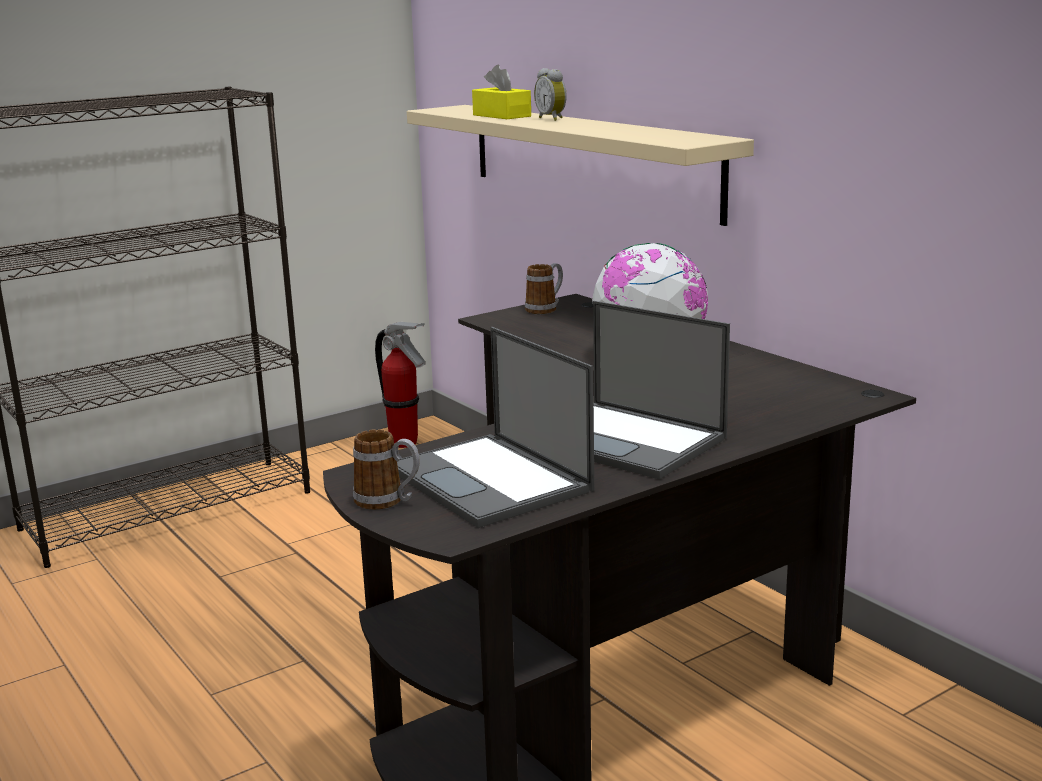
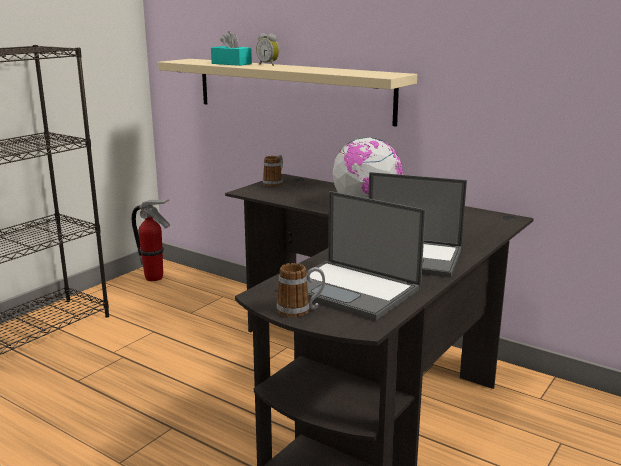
camera: 20 degrees left, 0 degrees up
yellow tissue box [472,65,531,119] -> turquoise tissue box [211,31,252,66]

